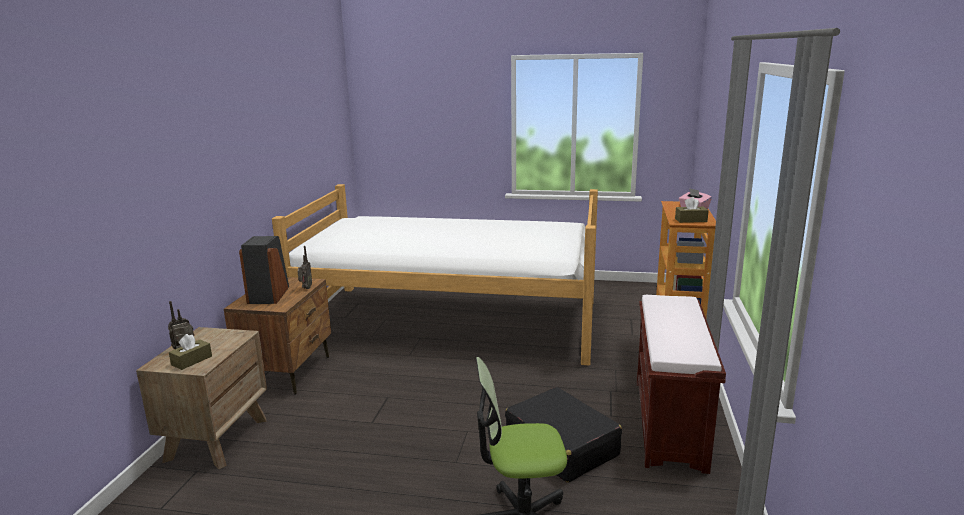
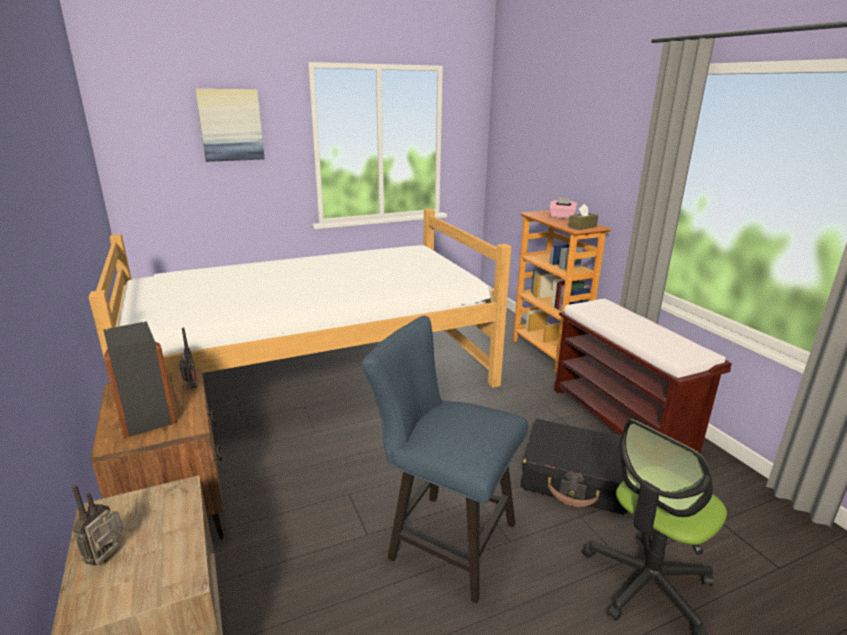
camera: 35 degrees left, 5 degrees up
brown tissue box [169,334,212,370] -> none
none -> picture [195,89,265,162]
none -> blue chair [361,316,528,604]

